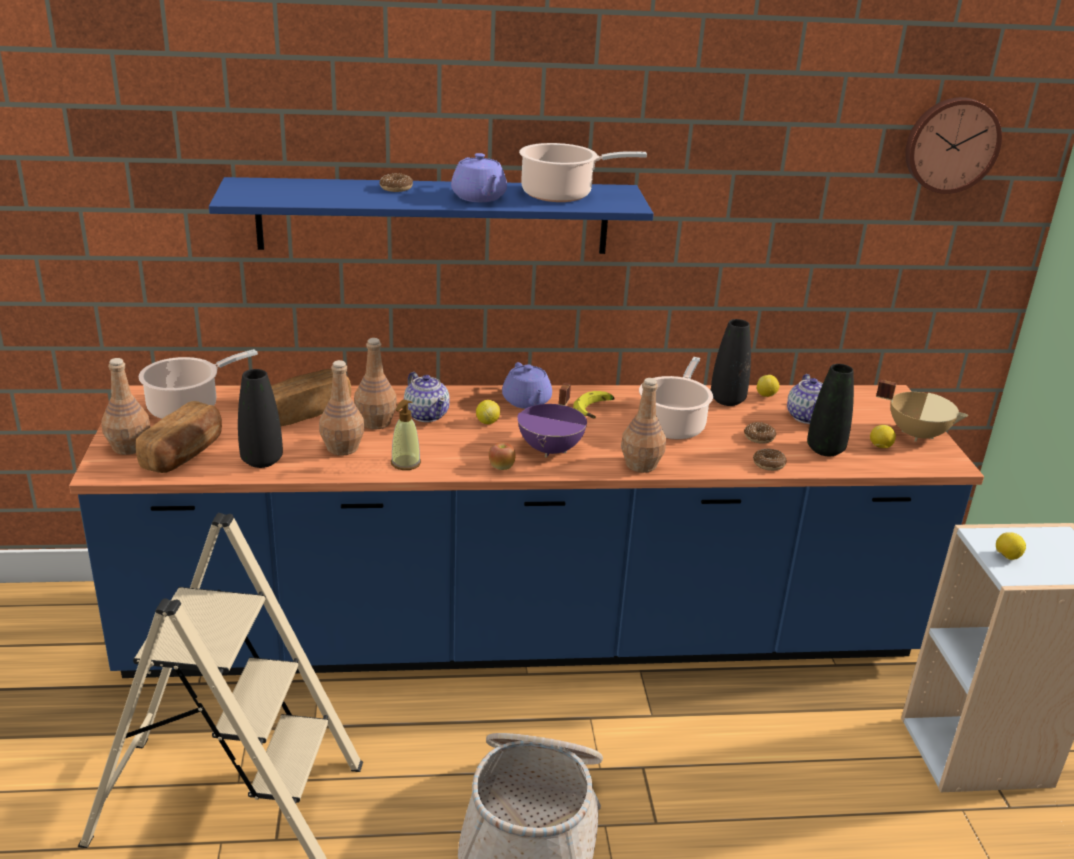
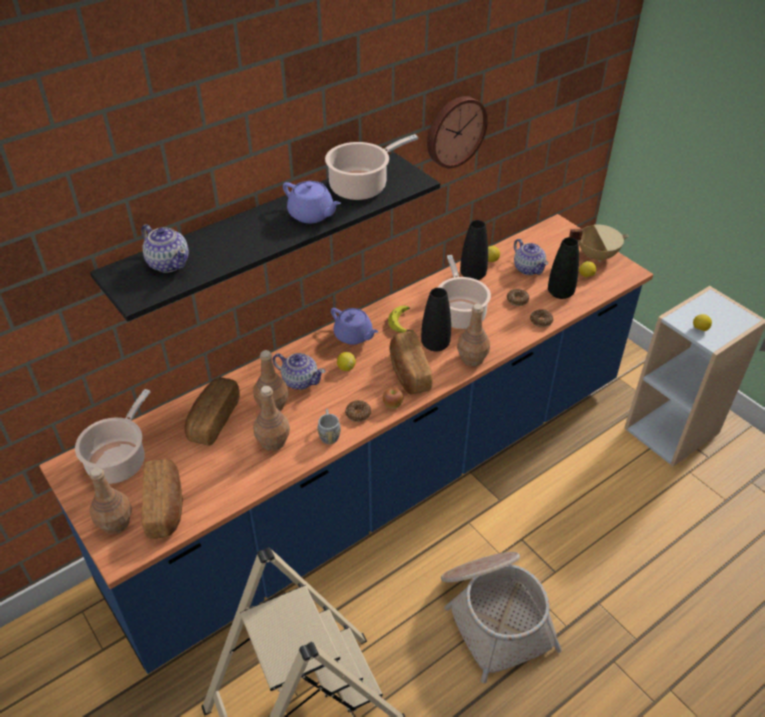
camera: 30 degrees left, 15 degrees up
blue shelf [209,177,654,254] -> black shelf [90,153,440,322]
black vase [238,369,283,468] -> black vase moved to [421,288,451,352]
donut [379,173,413,192] -> donut moved to [345,400,371,422]
soap dispenser [391,400,421,470] -> grey mug [318,409,341,444]
purple cooking pot [517,382,587,458] -> bread [390,331,433,394]
wall clock [905,97,1002,194] -> wall clock moved to [427,96,488,168]
none -> teapot [141,224,189,273]

